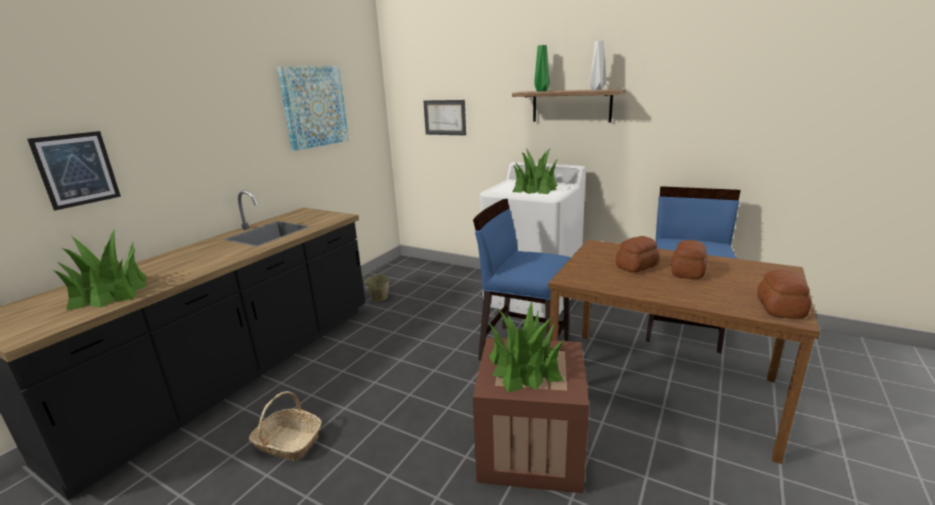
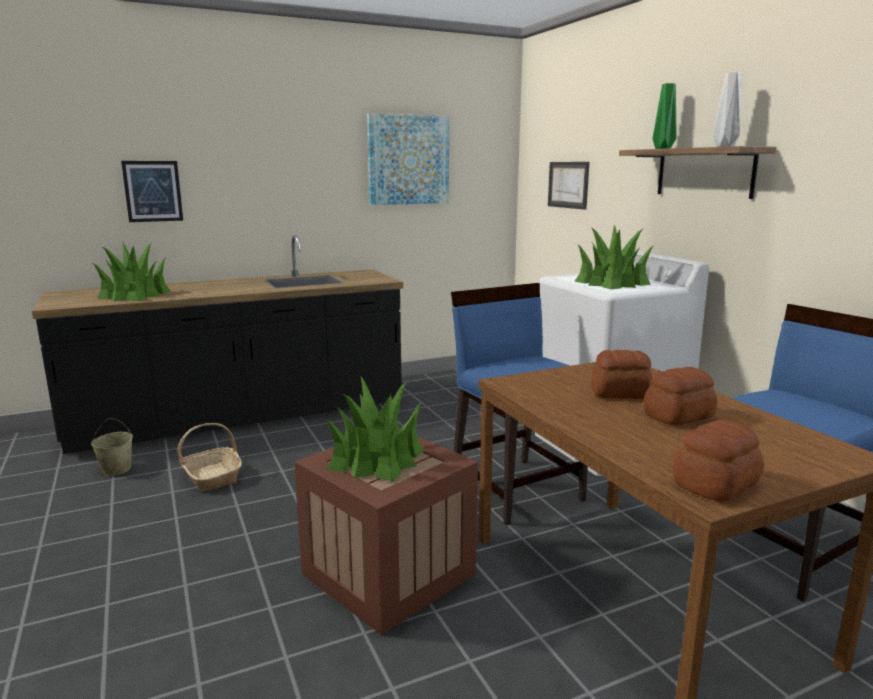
camera: 35 degrees right, 5 degrees down
beige bucket [365,267,390,301] -> beige bucket moved to [91,418,133,476]

